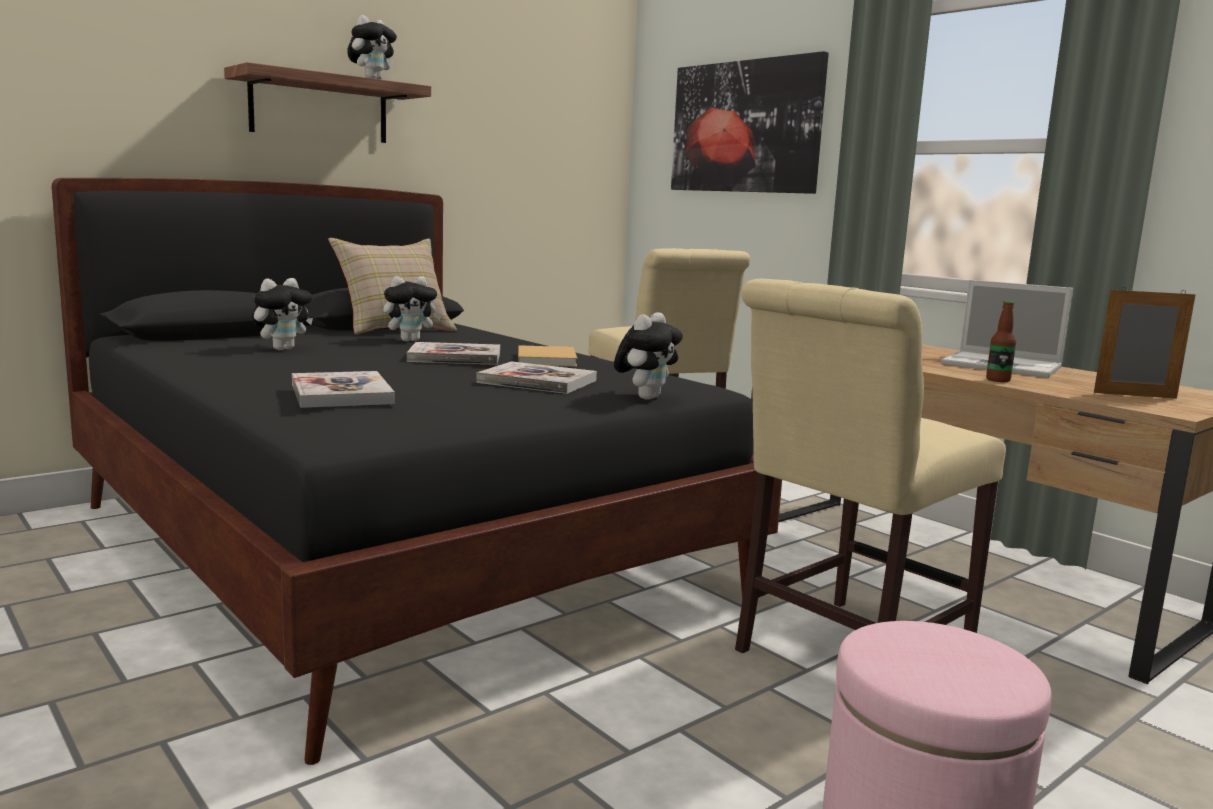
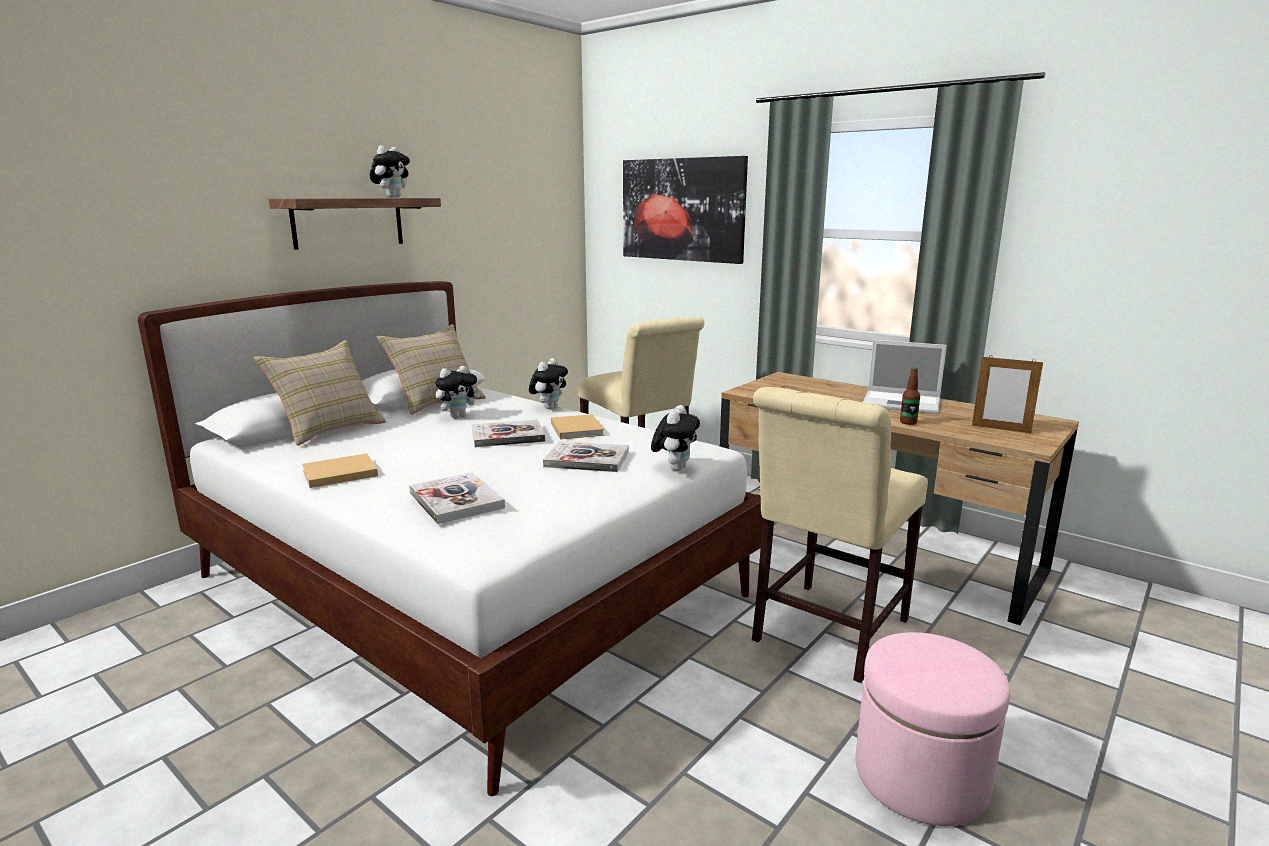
camera: 10 degrees left, 5 degrees up
black bed [52,178,782,765] -> white bed [138,281,763,796]
plush toy [252,278,313,350] -> plush toy moved to [529,358,568,409]
picture frame [1094,288,1196,399] -> picture frame turned 150 degrees counterclockwise [972,355,1043,433]
none -> beige pillow [253,340,386,446]
none -> beige book [302,453,378,488]

